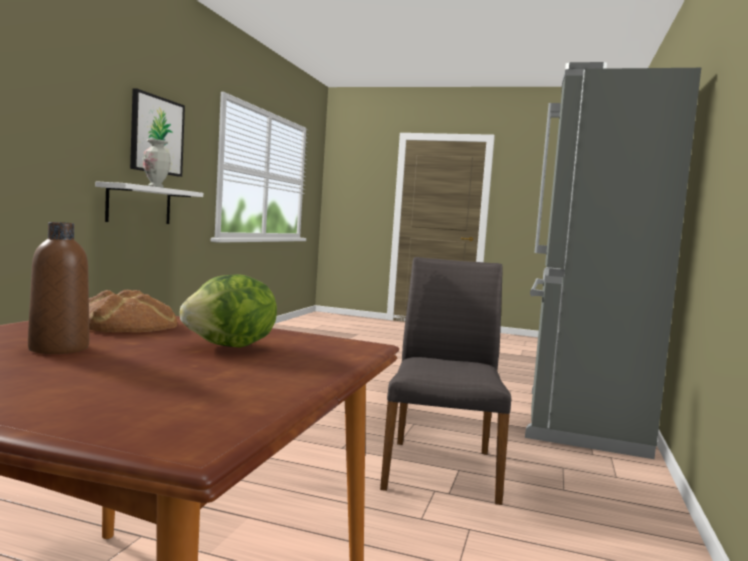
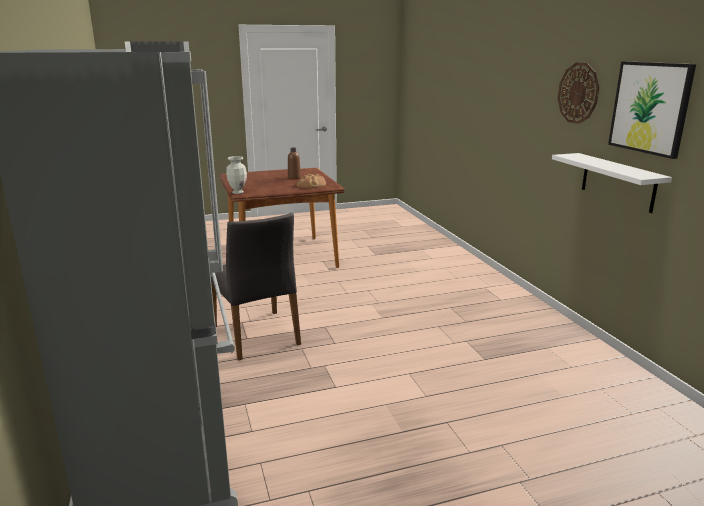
camera: 145 degrees right, 15 degrees up
vase [142,139,171,188] -> vase moved to [226,156,247,194]
lettuce [180,274,277,348] -> none
none -> wall clock [558,62,599,124]

